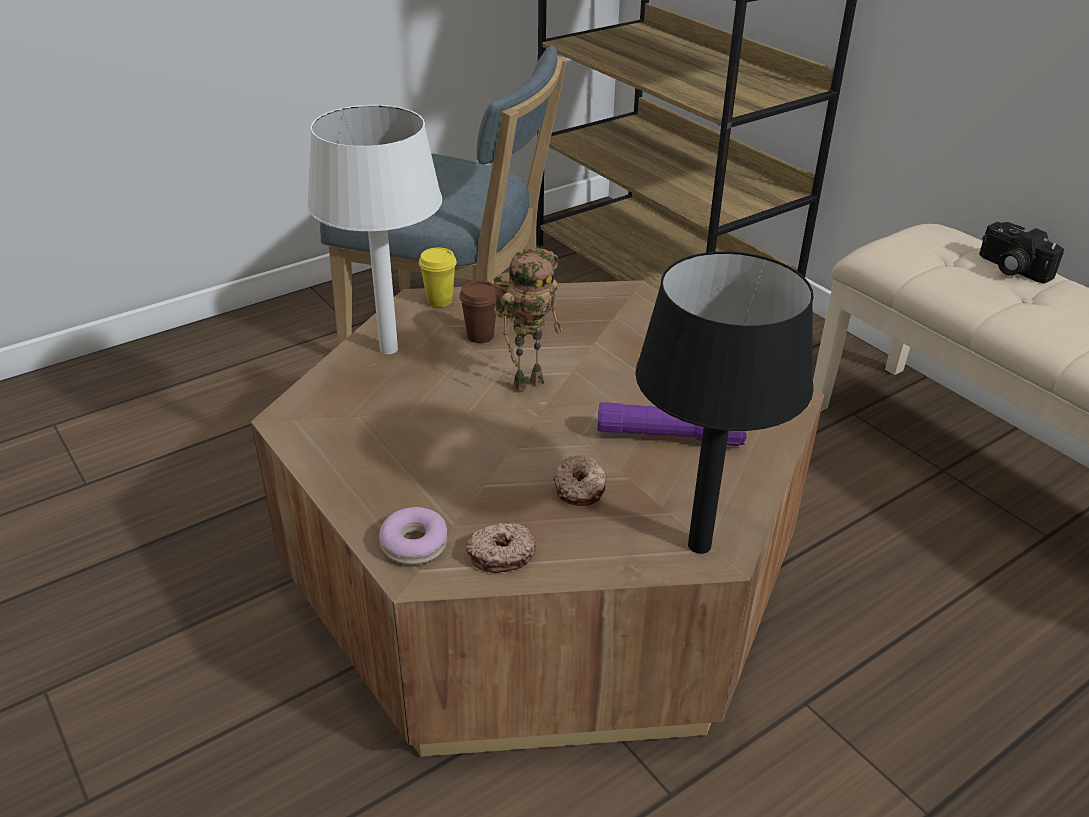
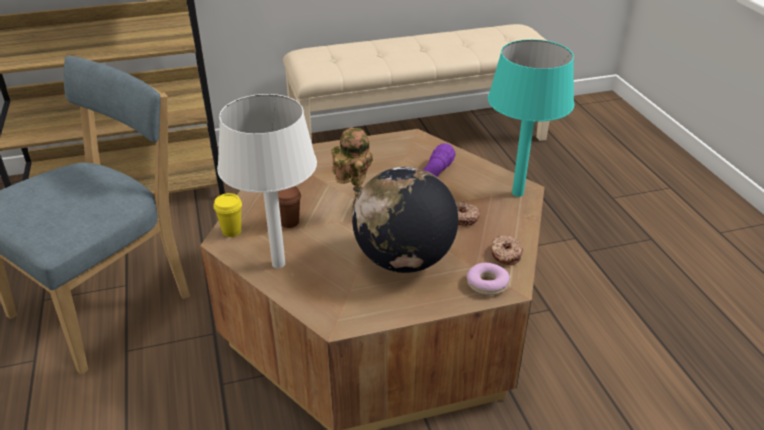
camera: 70 degrees left, 0 degrees up
black table lamp [635,251,814,554] -> turquoise table lamp [488,39,574,197]
camera [979,222,1064,284] -> none
none -> globe [352,167,458,273]

